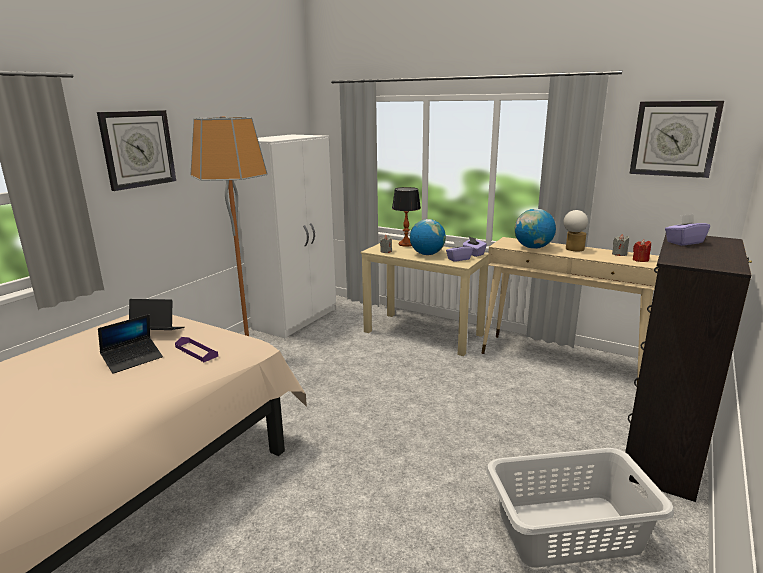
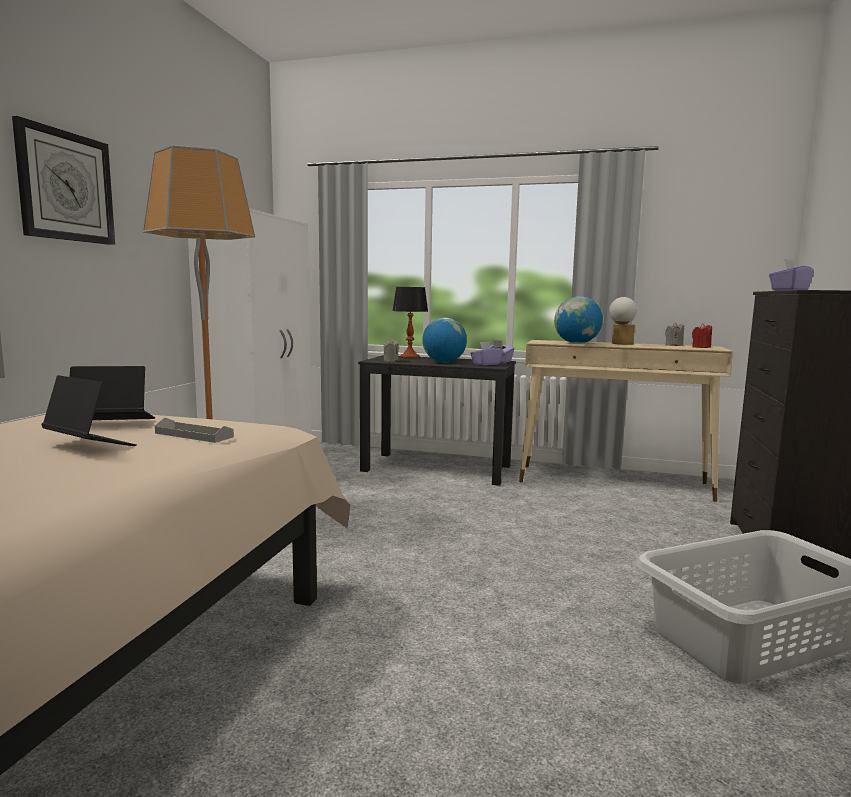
camera: 15 degrees left, 10 degrees down
laptop [98,314,163,374] -> laptop turned 90 degrees counterclockwise [41,375,137,446]
purple tray [175,337,218,362] -> grey tray [155,418,234,443]
beige desk [360,240,488,356] -> black desk [358,355,516,486]
wall clock [629,101,724,178] -> none

